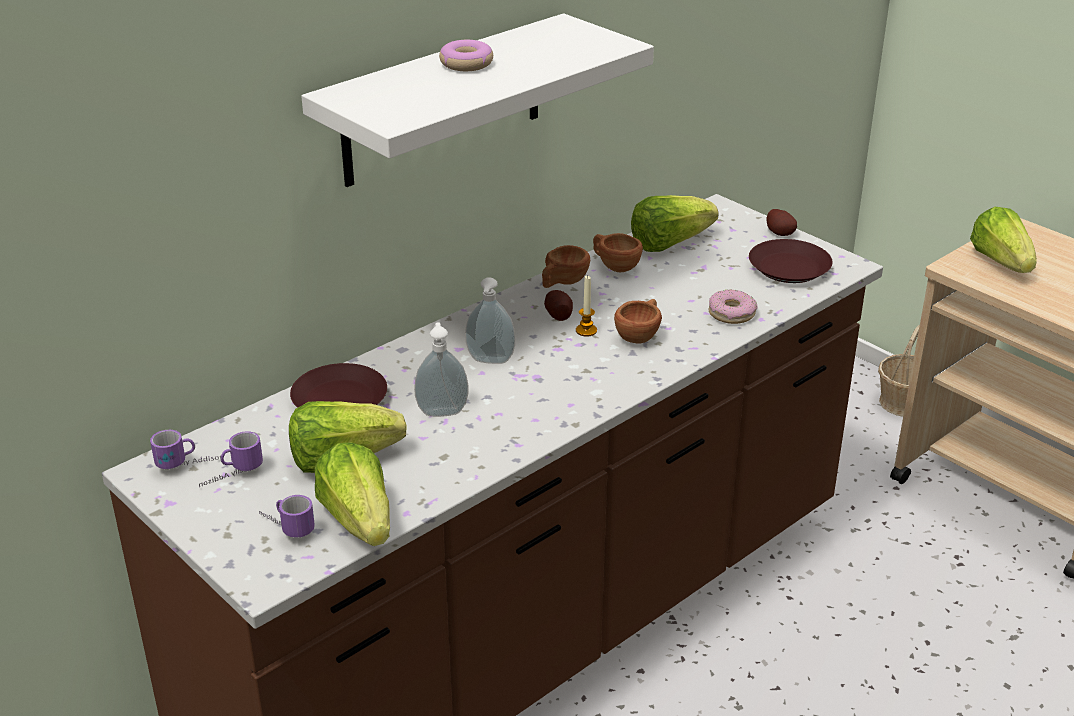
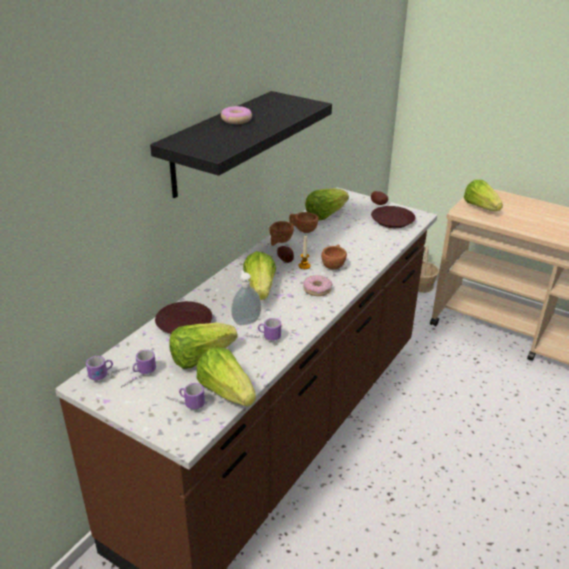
camera: 15 degrees left, 0 degrees up
white shelf [301,13,654,187] -> black shelf [150,91,332,198]
soap dispenser [465,277,515,364] -> lettuce [243,251,276,300]
donut [709,290,758,324] -> donut moved to [303,275,332,296]
none -> mug [245,318,281,341]

